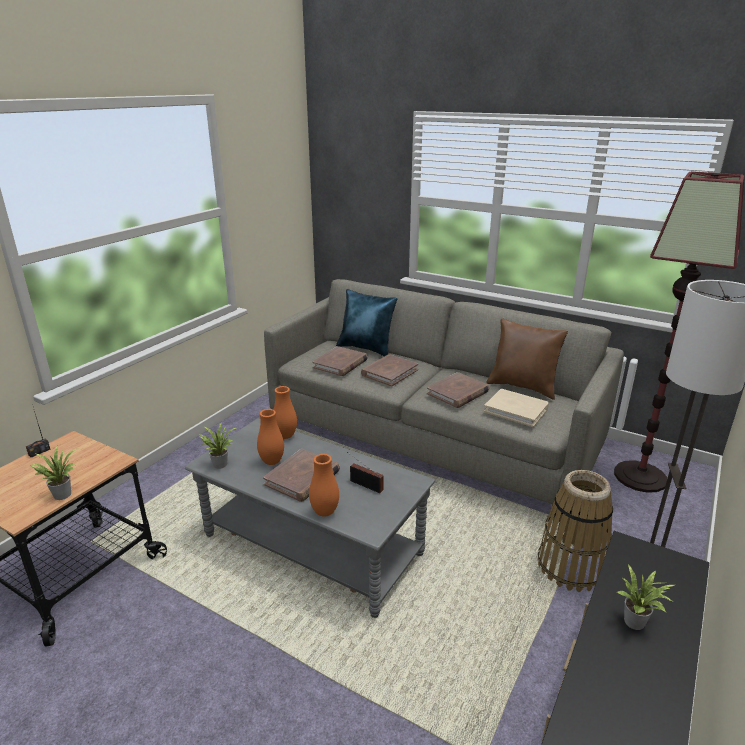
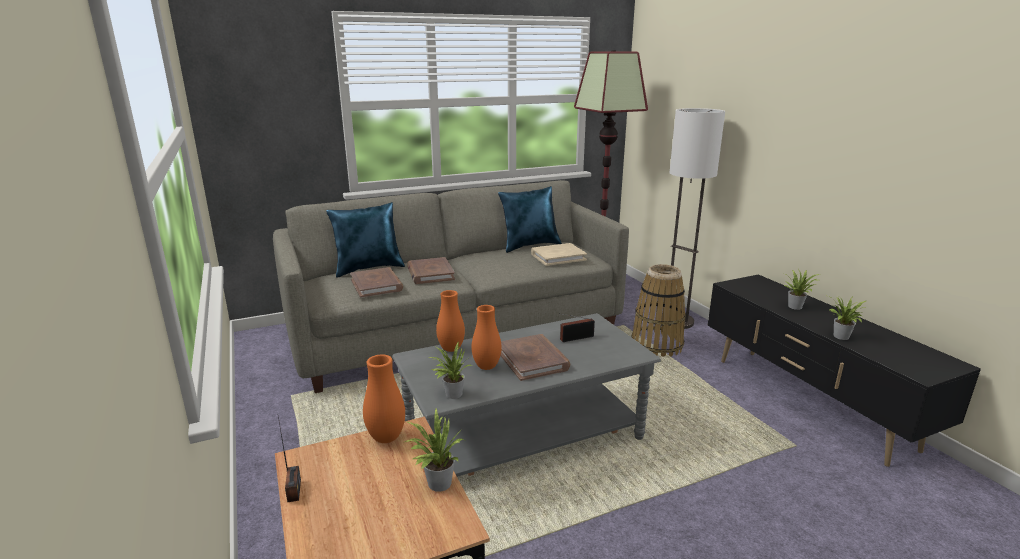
camera: 55 degrees left, 5 degrees down
orange vase [309,454,339,517] -> orange vase moved to [363,354,405,443]
brown book [427,372,489,408] -> none
brown pillow [486,318,568,400] -> blue pillow [498,186,562,253]
none -> potted plant [825,295,867,340]

